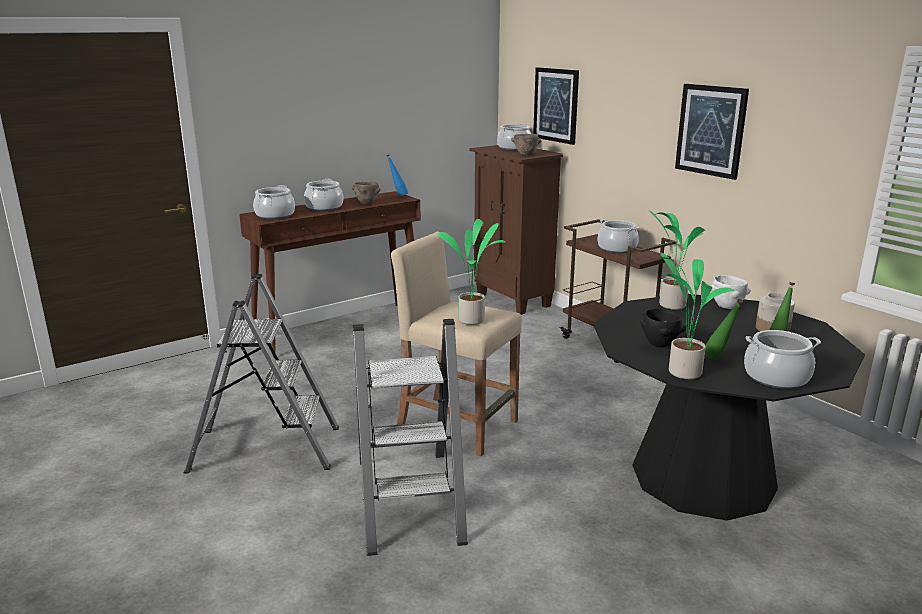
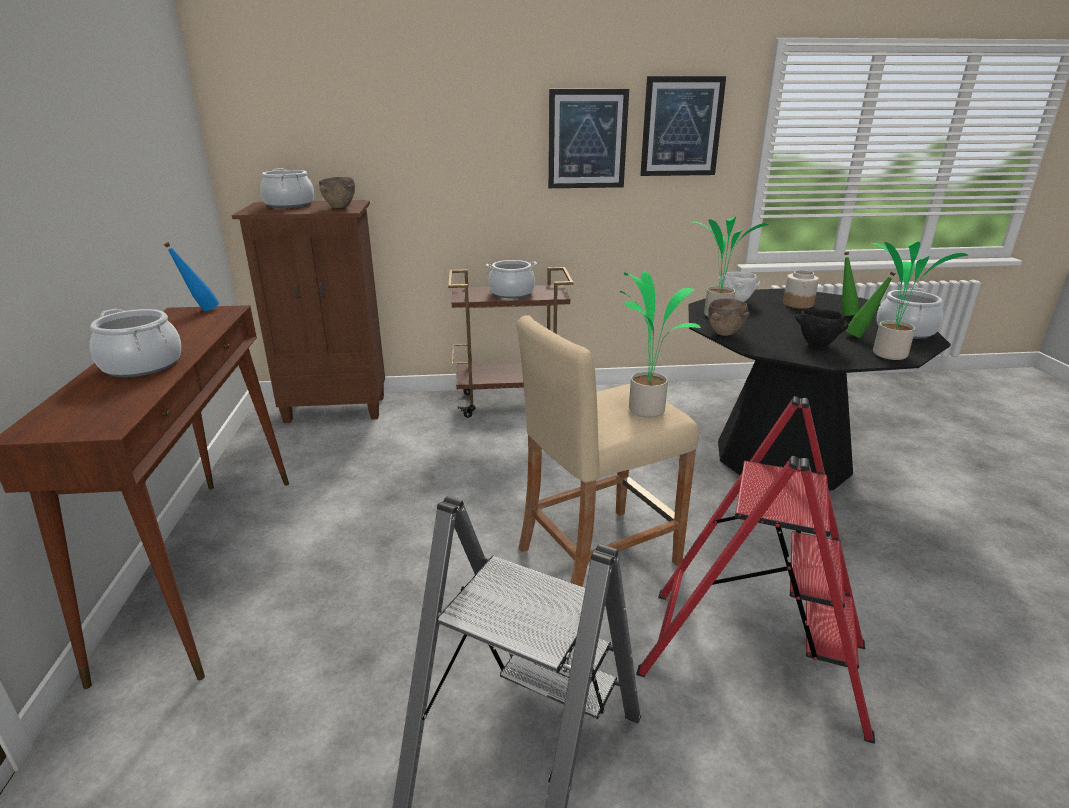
camera: 60 degrees left, 5 degrees up
cooking pot [253,185,295,219] -> none
brown bowl [352,182,381,204] -> brown bowl moved to [708,298,750,336]
grey step ladder [352,319,468,556] -> red step ladder [636,396,875,744]
picture [533,67,579,145] -> picture moved to [640,76,726,176]

